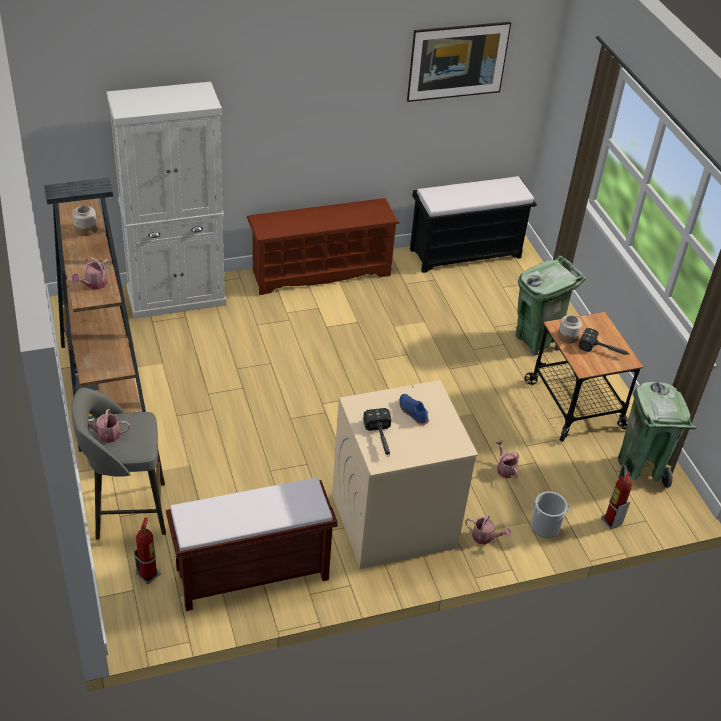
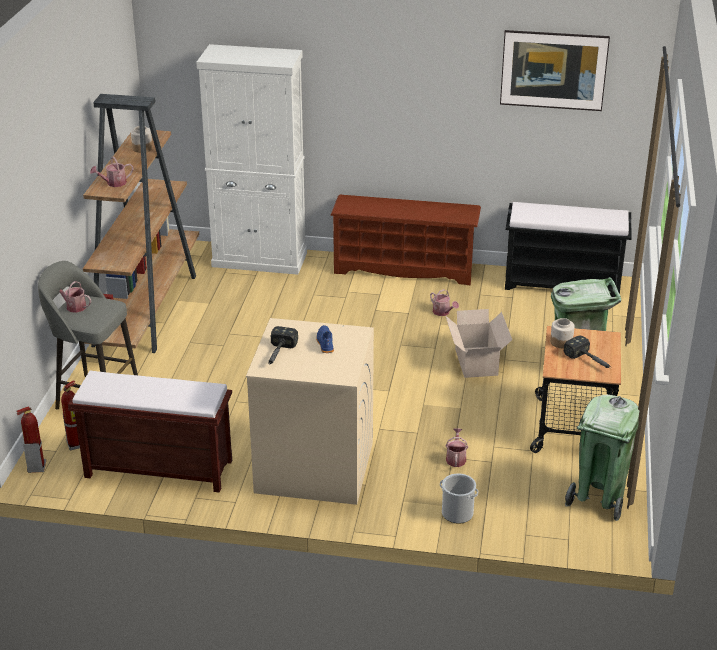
camera: 30 degrees right, 10 degrees down
watering can [465,514,511,545] -> watering can moved to [430,289,459,316]
fire extinguisher [601,472,632,529] -> fire extinguisher moved to [16,407,46,473]
none -> cardboard box [445,309,512,378]

